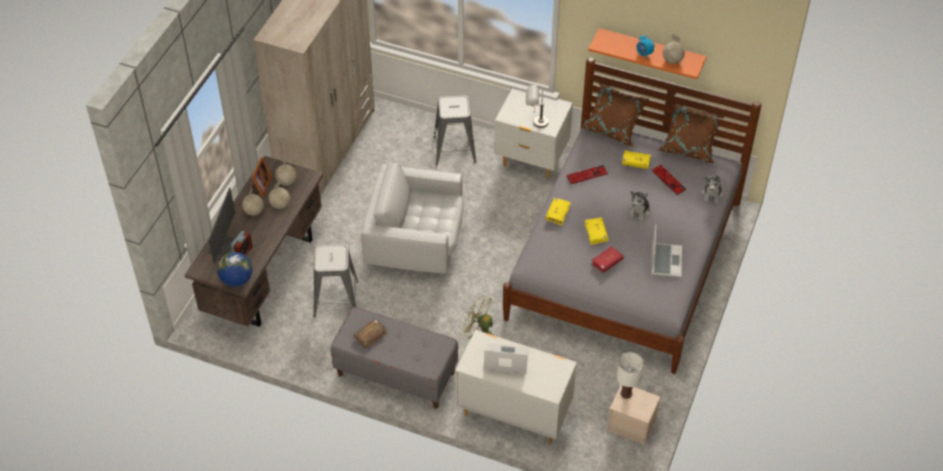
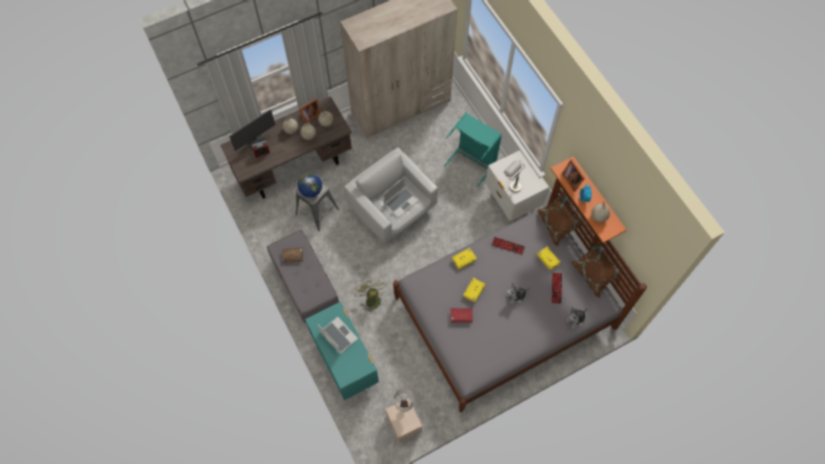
camera: 40 degrees right, 15 degrees up
globe [217,252,252,287] -> globe moved to [298,173,322,197]
grey stool [433,95,476,165] -> turquoise laundry basket [444,113,502,187]
white dresser [455,330,577,444] -> turquoise dresser [305,302,379,400]
laptop [651,224,682,277] -> laptop moved to [383,177,419,218]
none -> picture frame [562,159,585,192]

